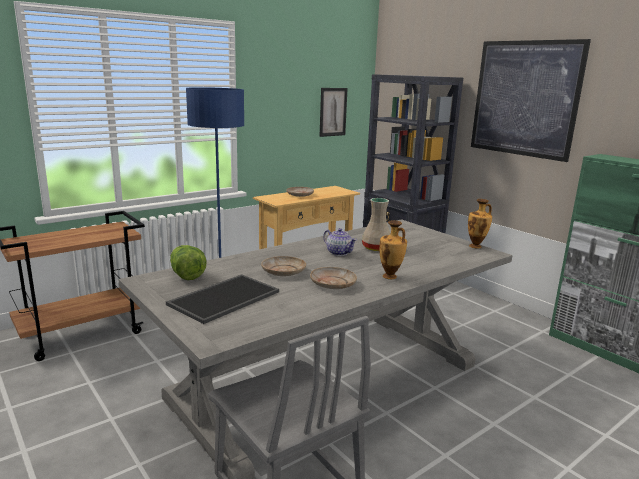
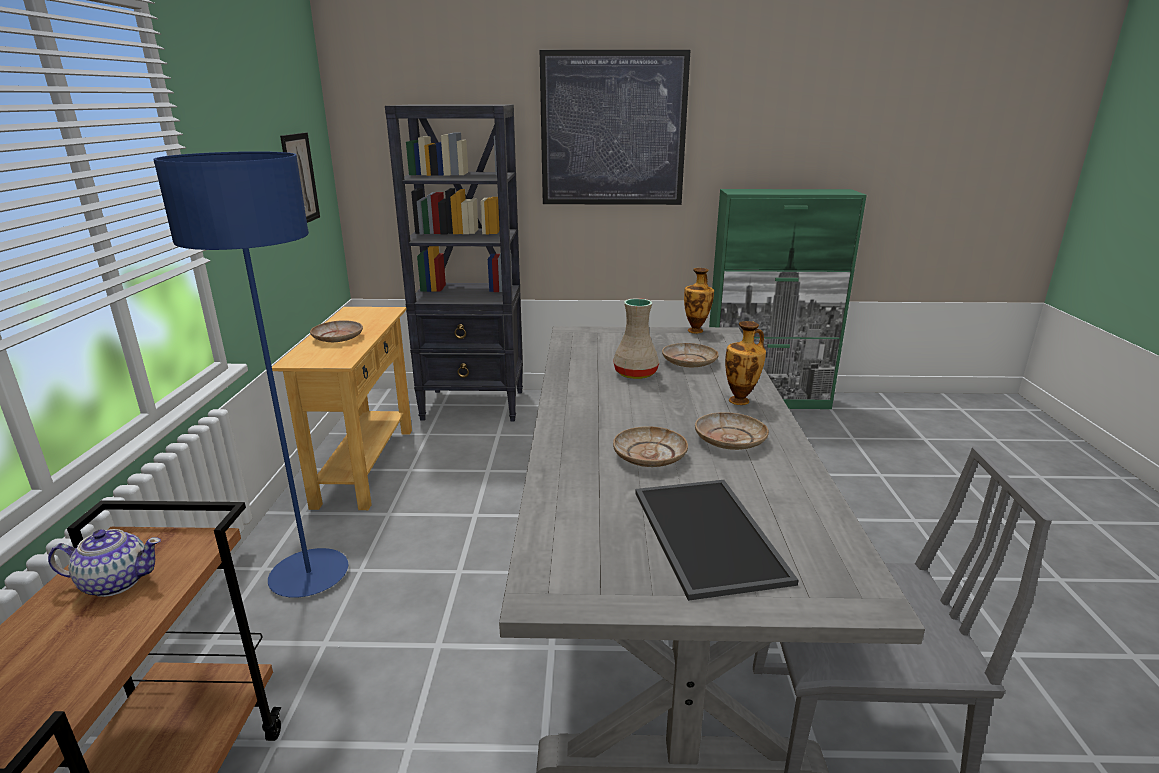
camera: 50 degrees left, 5 degrees up
lettuce [170,245,207,280] -> none
teapot [323,228,357,256] -> teapot moved to [48,529,161,597]
none -> beige plate [662,343,719,367]

